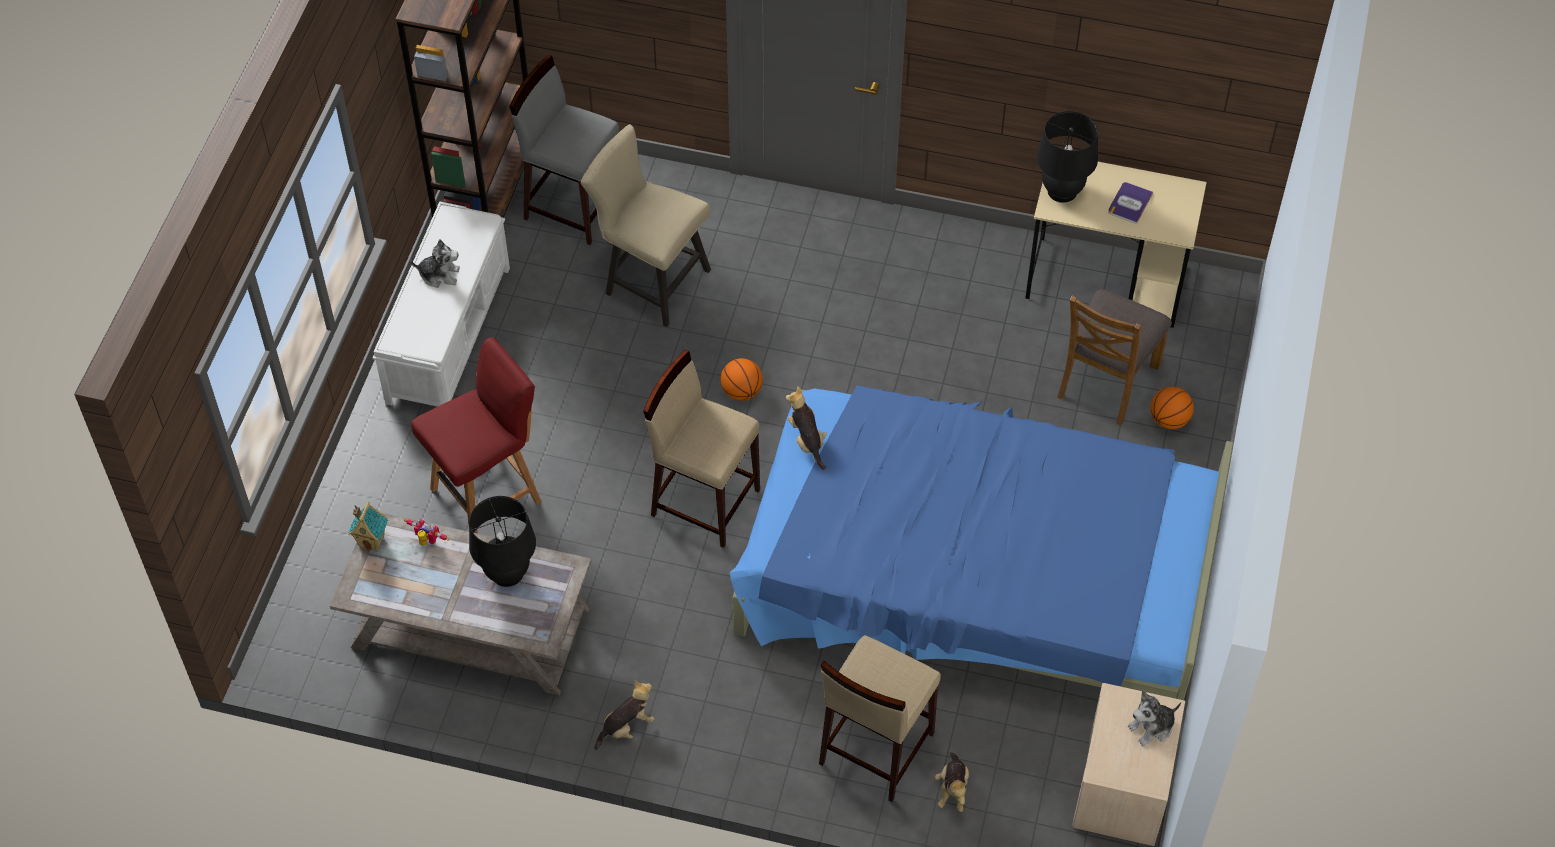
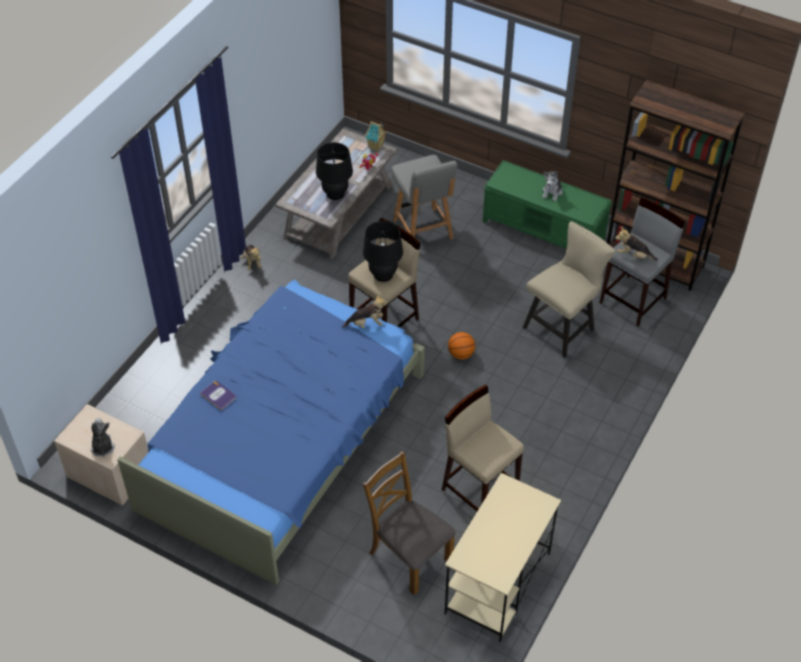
camera: 105 degrees right, 5 degrees down
white bench [373,201,510,407] -> green bench [483,160,612,249]
red chair [411,337,542,533] -> grey chair [391,155,458,239]
beige stool [819,635,941,802] -> beige stool moved to [442,385,524,511]
plush toy [935,752,969,812] -> plush toy moved to [615,227,658,261]
black table lamp [1037,111,1098,203] -> black table lamp moved to [363,221,403,282]
book [1108,182,1153,224] -> book moved to [200,381,236,411]
basketball [1150,387,1194,429] -> none

